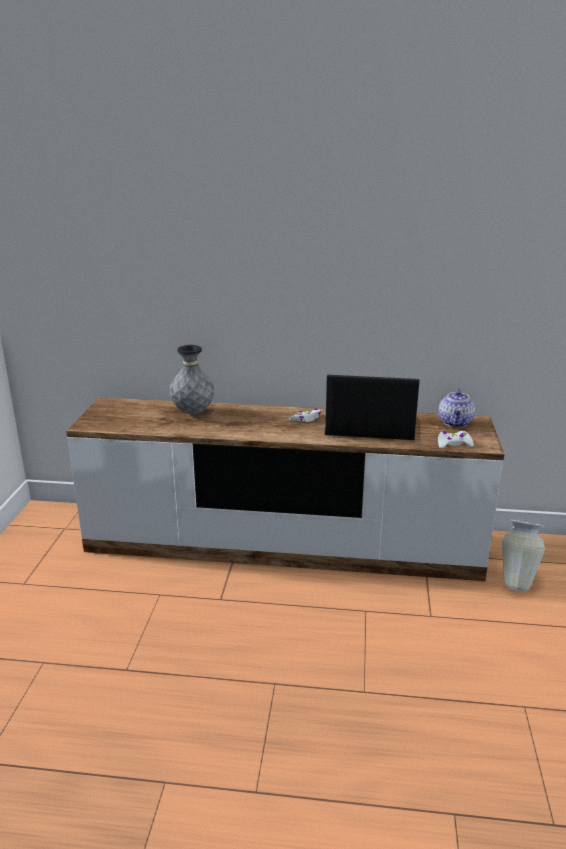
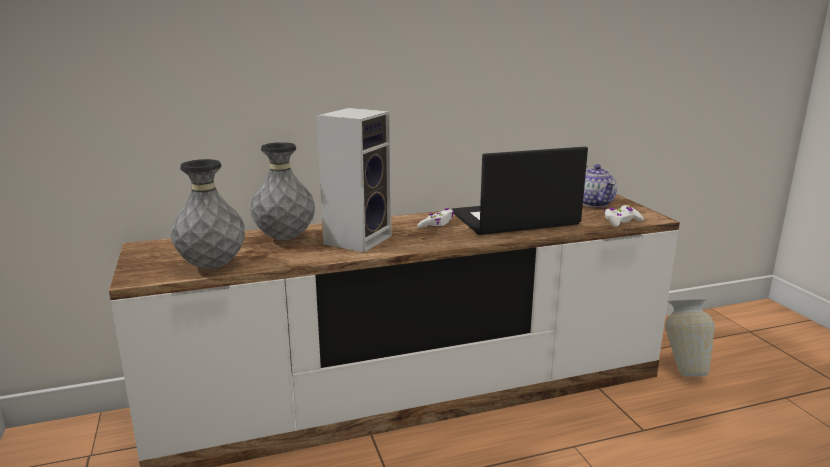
camera: 25 degrees left, 5 degrees down
none -> grey vase [171,159,245,269]
none -> speaker [317,108,392,253]

